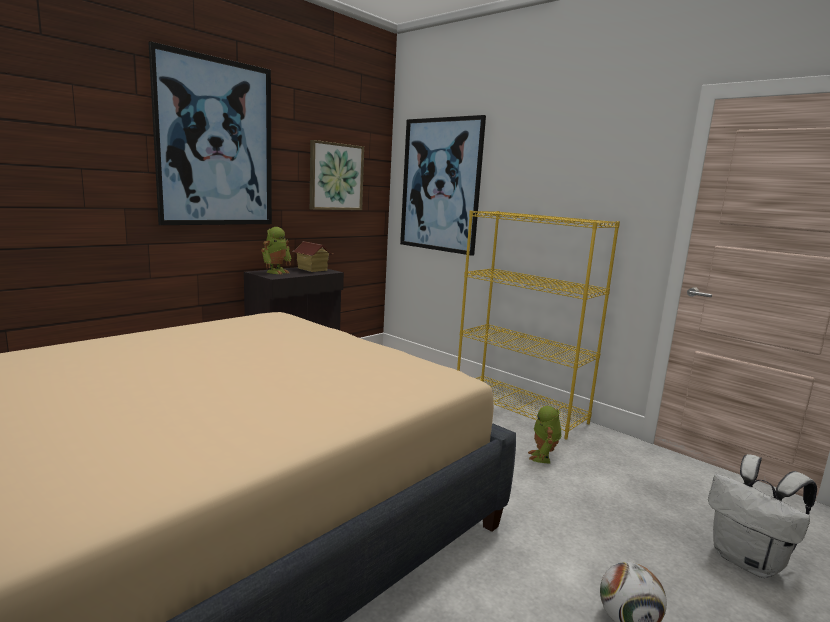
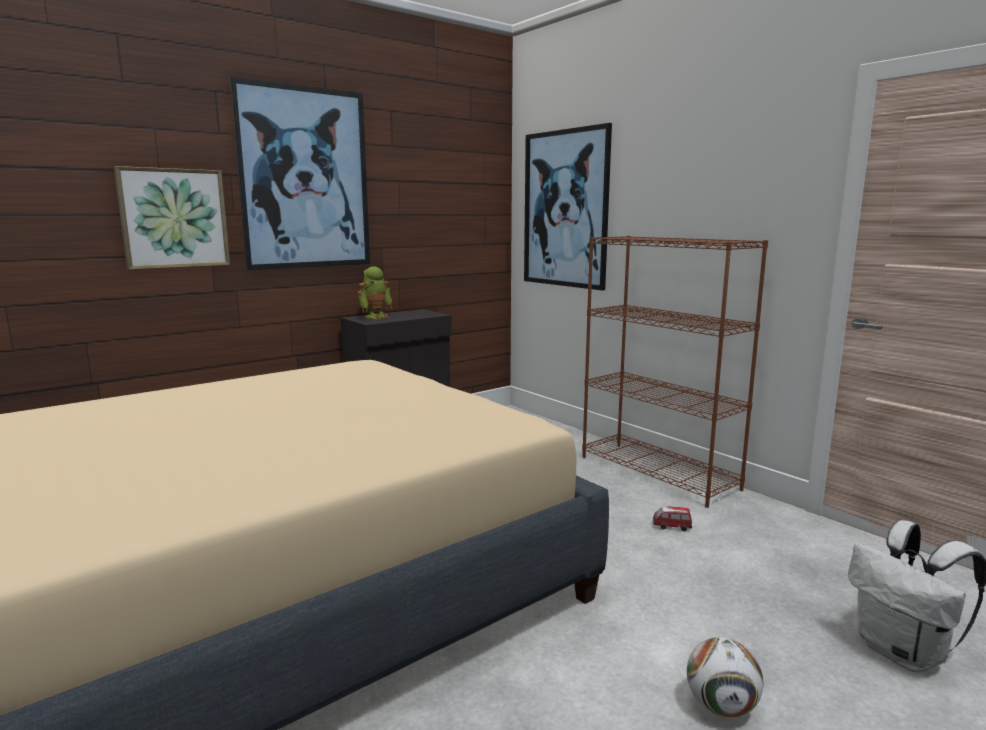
camera: 10 degrees right, 0 degrees up
toy house [291,241,334,272] -> none
picture [310,140,364,210] -> picture moved to [114,166,230,270]
yellow bookcase [457,211,620,440] -> brown bookcase [582,236,768,508]
toy robot [528,406,562,464] -> toy car [653,507,692,531]

